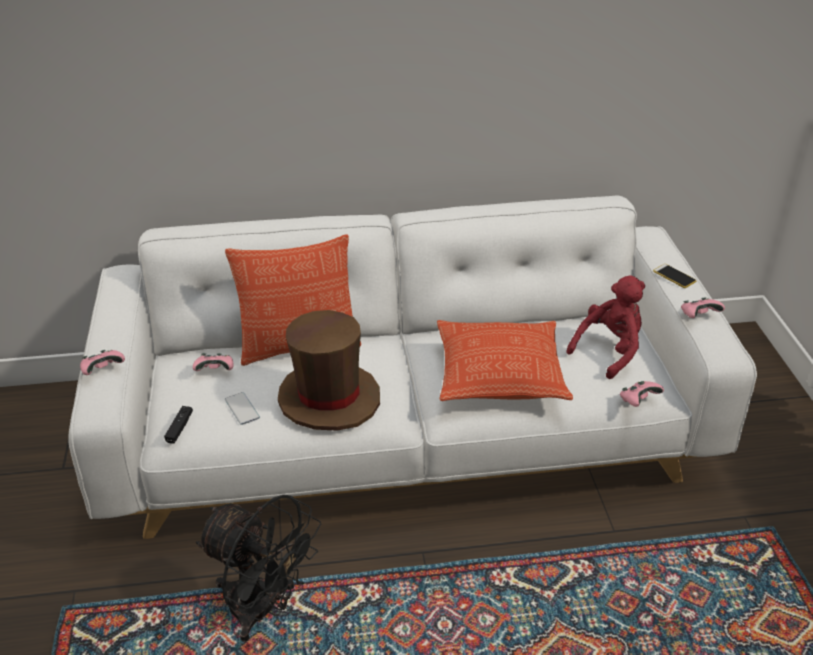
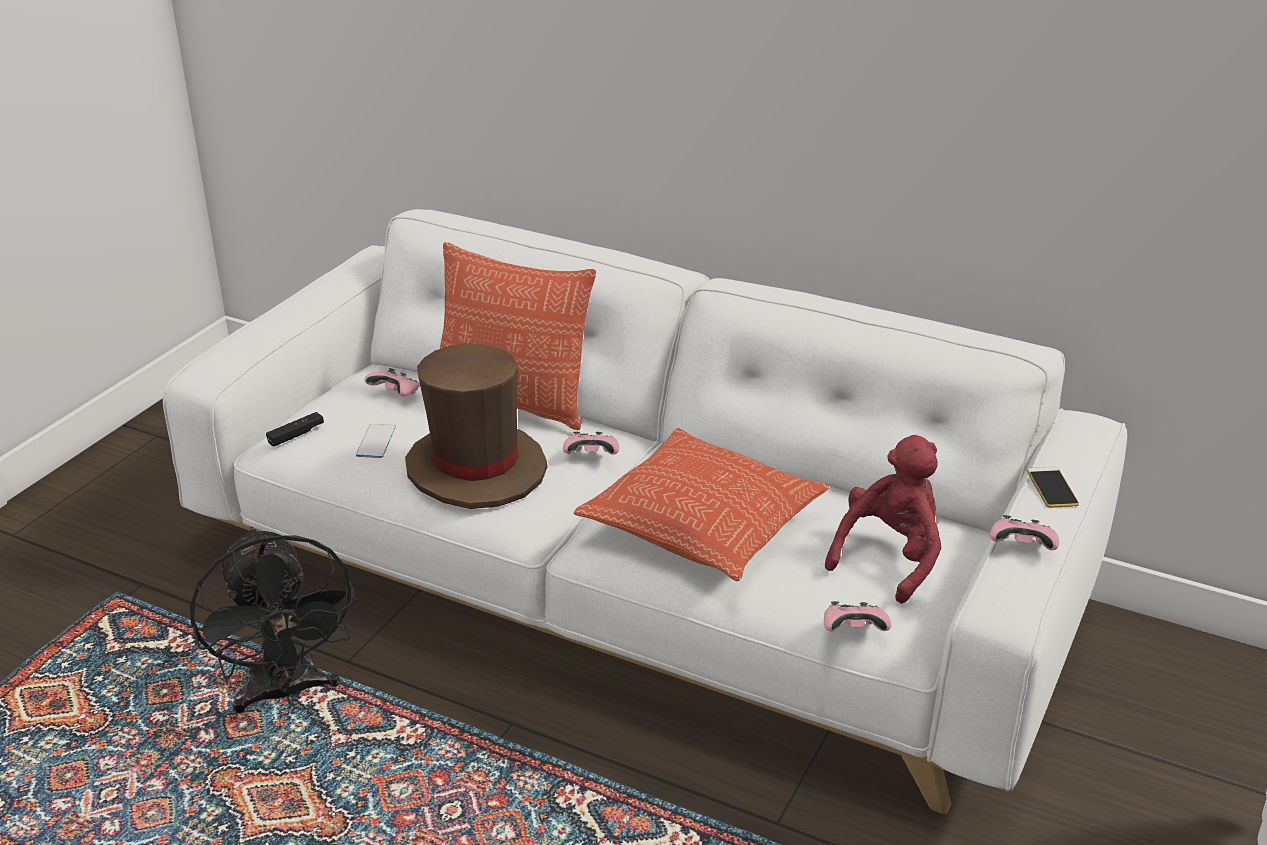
camera: 35 degrees right, 5 degrees down
pink game controller [80,350,125,375] -> pink game controller moved to [563,432,619,455]
red plush toy [566,275,645,379] -> red plush toy turned 45 degrees counterclockwise [825,435,941,604]

